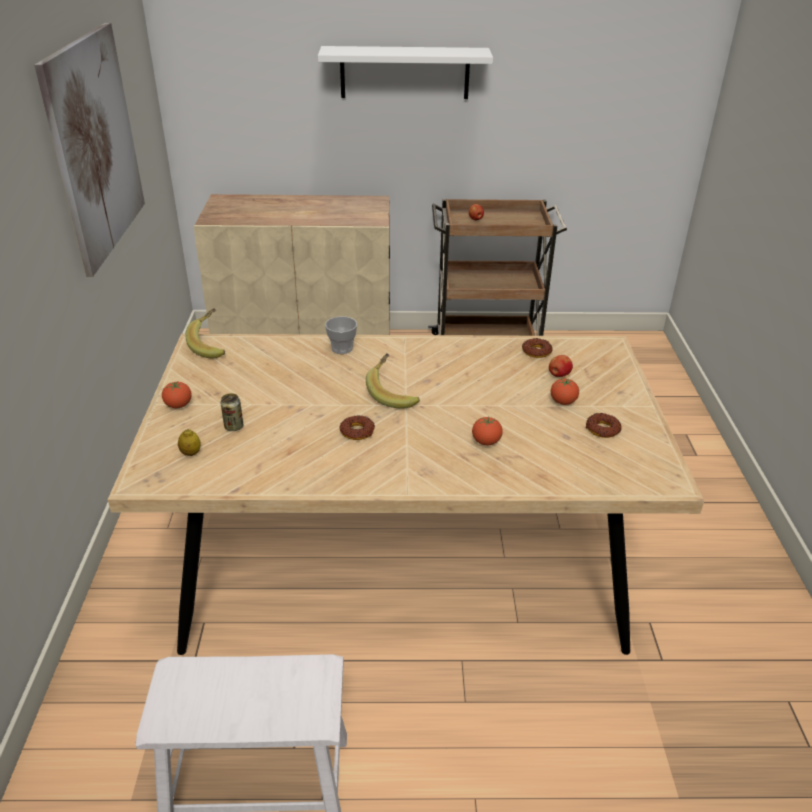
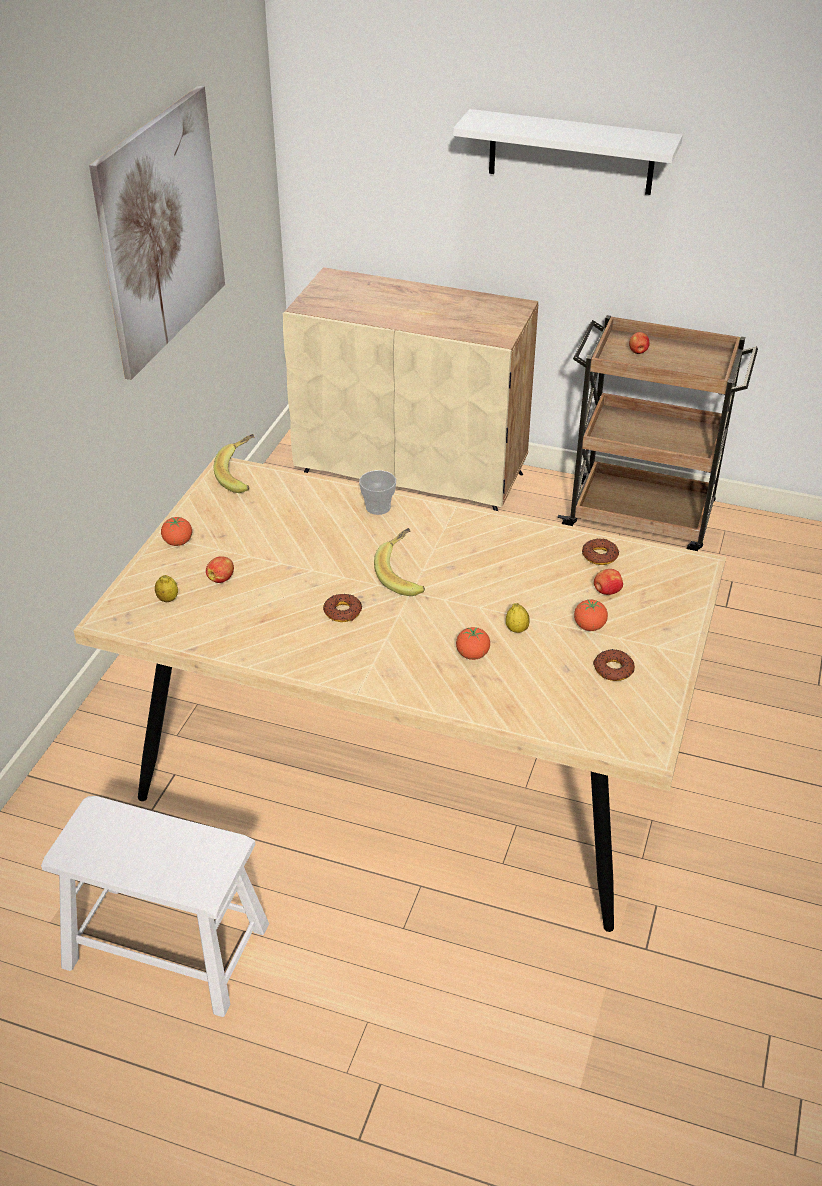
camera: 20 degrees right, 5 degrees up
can [220,393,243,431] -> apple [206,556,234,583]
none -> lemon [506,603,530,633]

